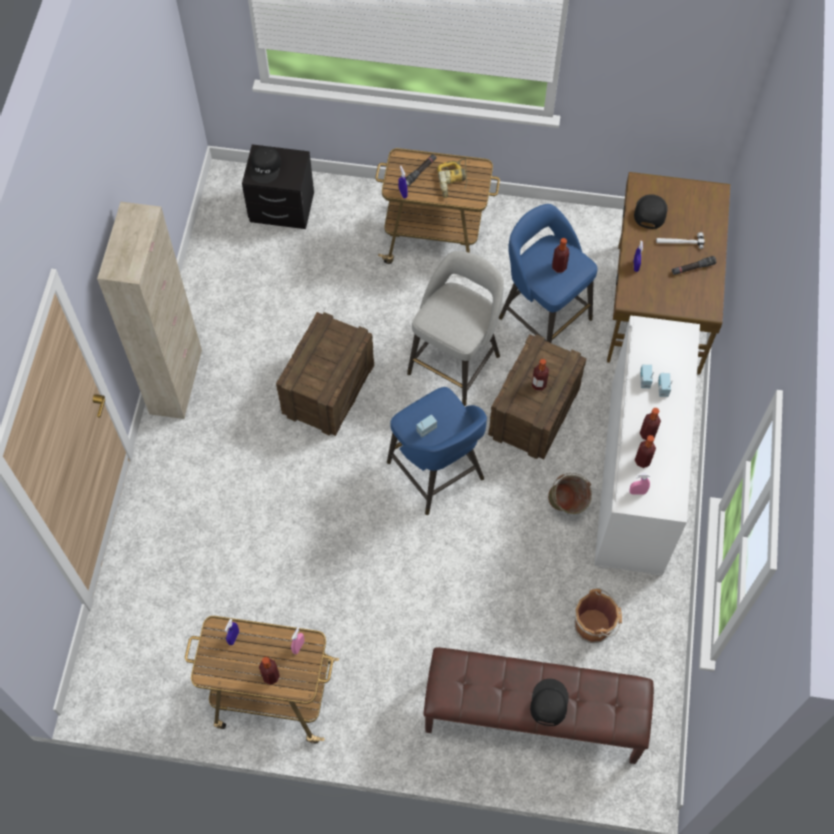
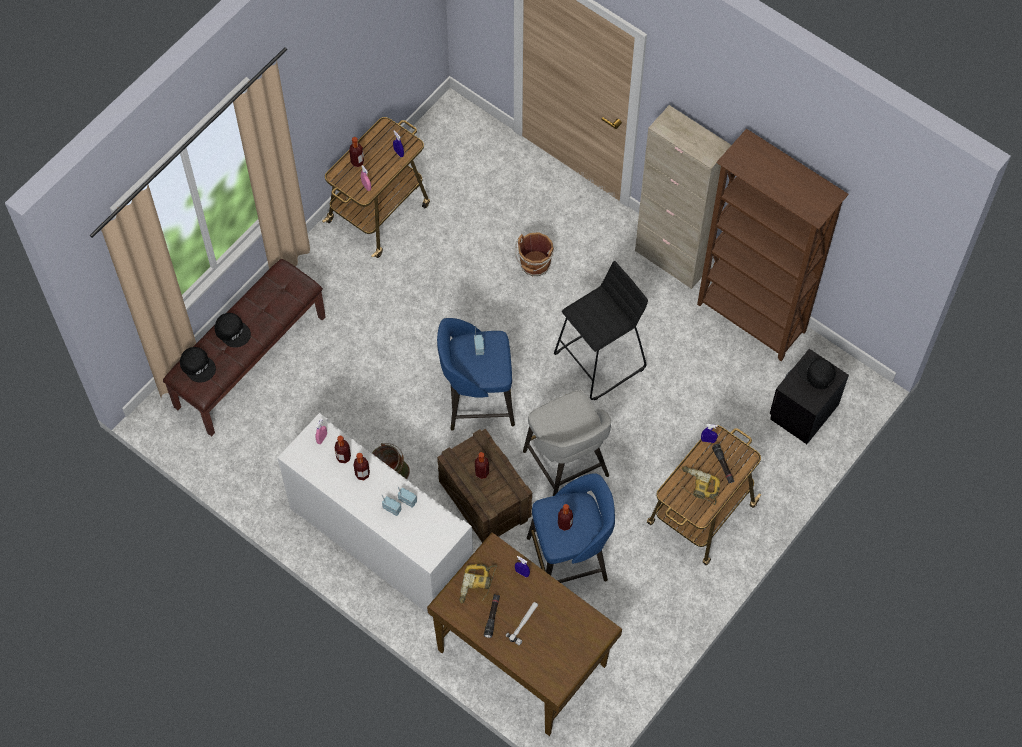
camera: 120 degrees right, 0 degrees up
crate [276,312,374,436] -> black stool [554,261,648,400]
brown bucket [574,588,622,643] -> brown bucket moved to [515,232,554,276]
black cap [634,194,668,229] -> black cap moved to [180,347,216,383]
none -> power drill [459,564,497,603]
none -> brown bookcase [697,129,849,361]

